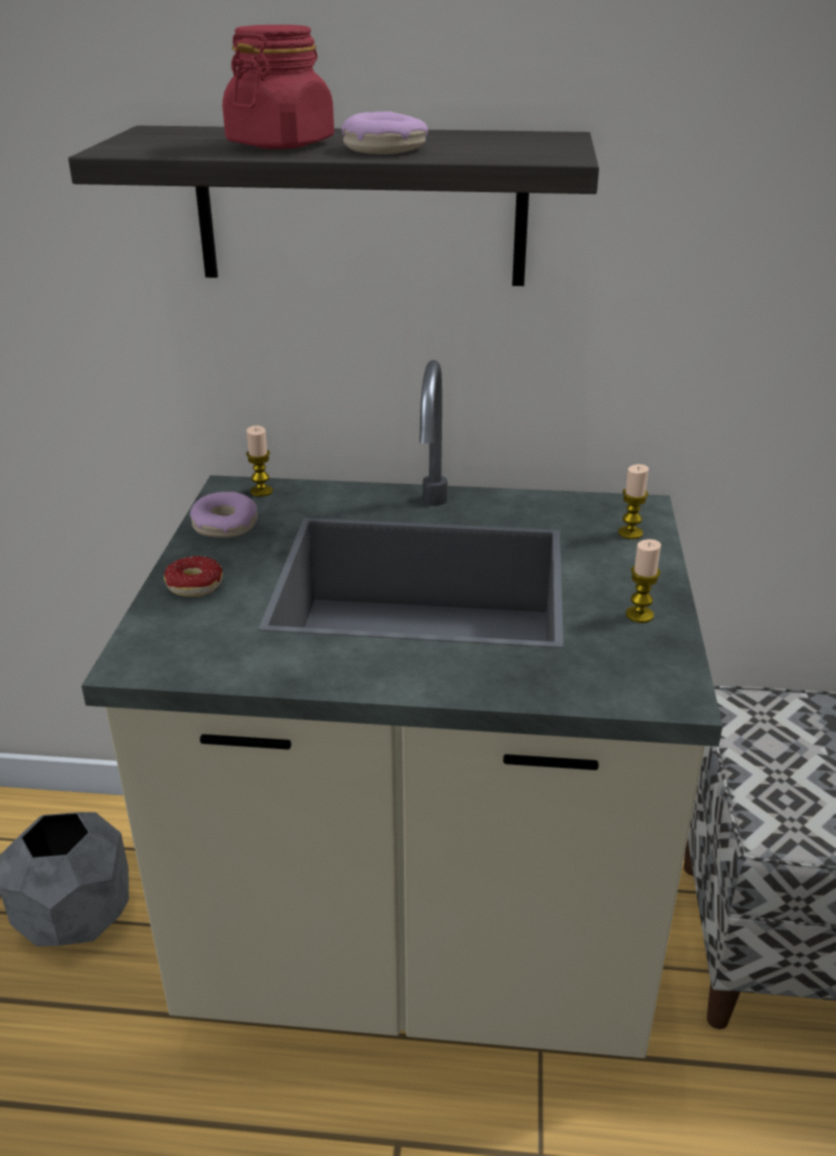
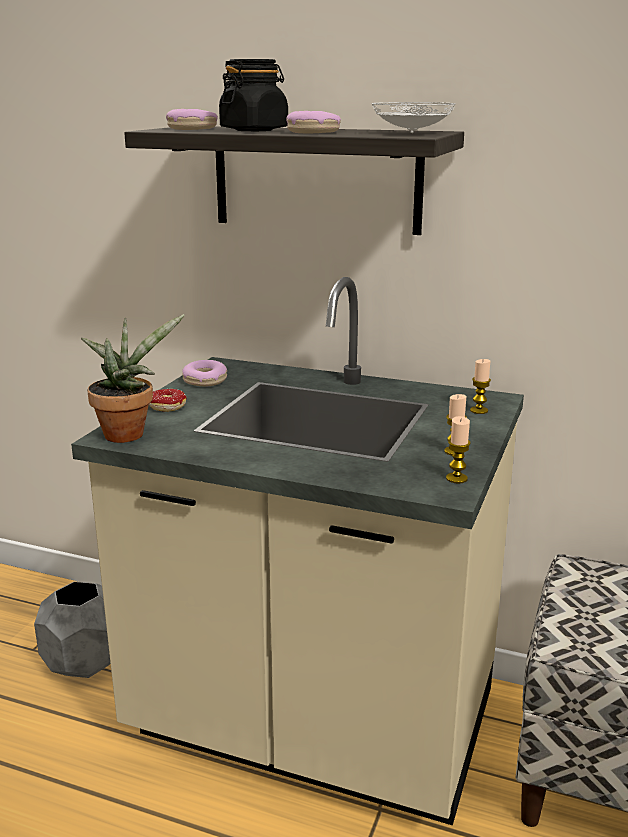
camera: 15 degrees right, 10 degrees down
red jar [222,25,334,149] -> black jar [219,59,288,131]
candle [246,426,273,497] -> candle moved to [446,416,471,483]
none -> potted plant [81,314,185,443]
none -> donut [166,109,218,130]
none -> white plate [372,102,456,133]

